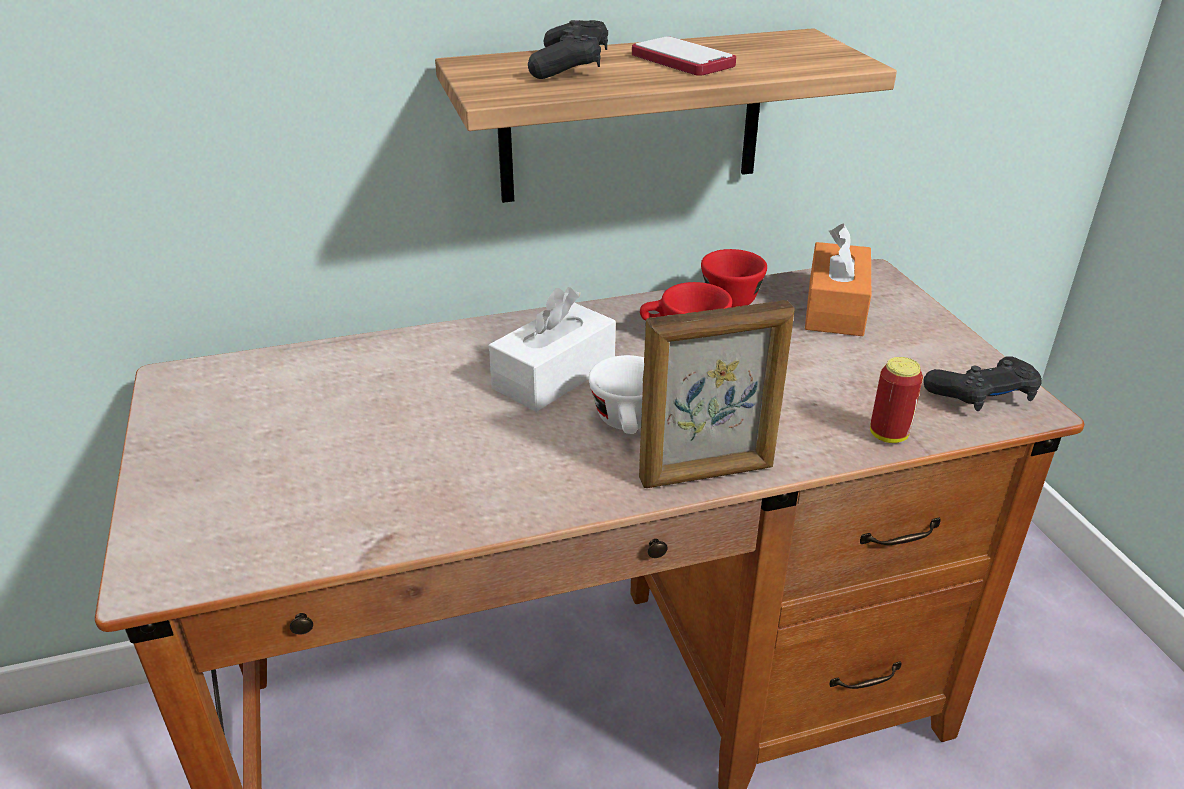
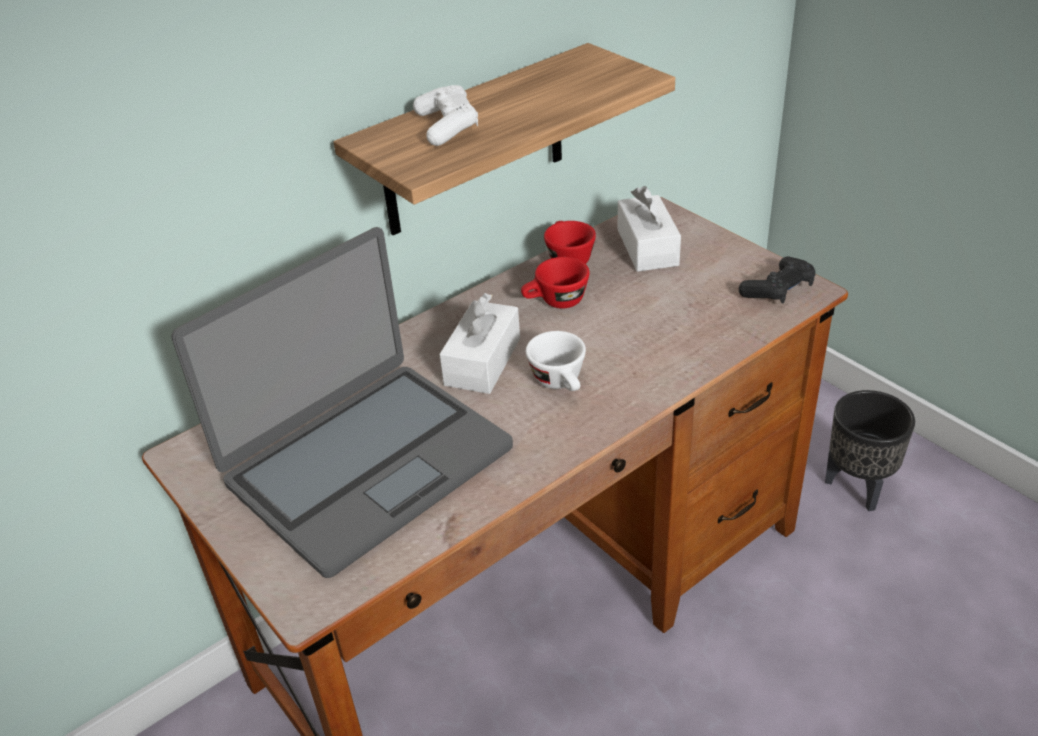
camera: 20 degrees left, 5 degrees up
black game controller [528,20,608,79] -> white game controller [413,85,478,146]
phone [632,36,736,76] -> none
picture frame [639,300,795,488] -> none
orange tissue box [805,224,871,336] -> white tissue box [618,186,681,272]
can [870,357,923,443] -> none
none -> laptop [171,227,513,578]
none -> black planter [825,390,915,511]

